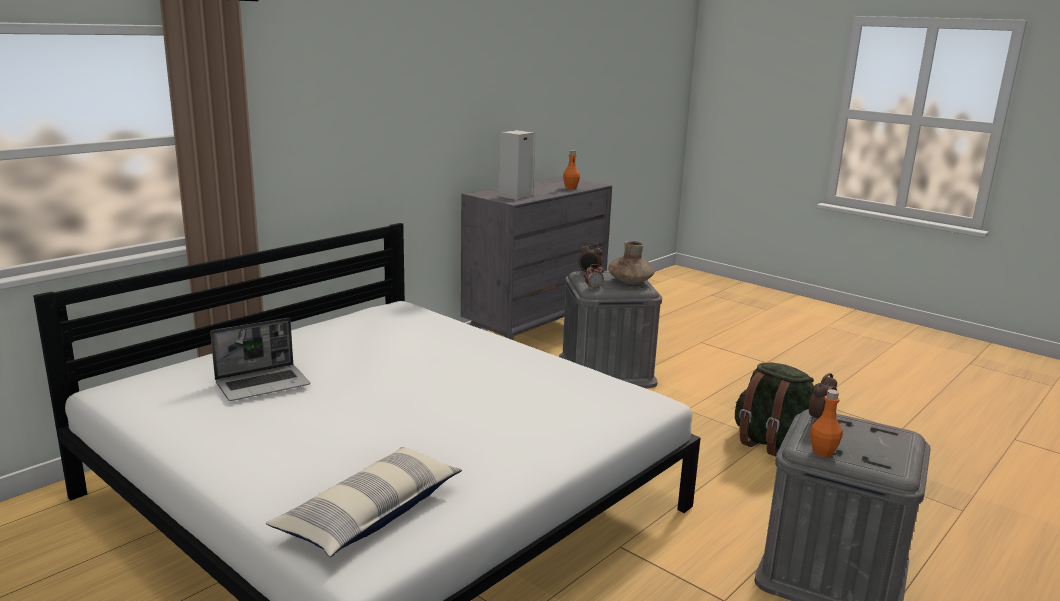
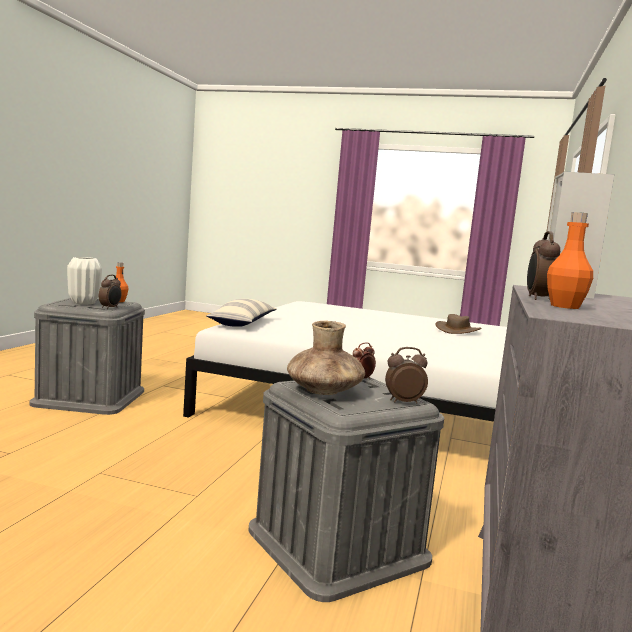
camera: 155 degrees right, 10 degrees down
laptop [210,318,310,401] -> brown hat [436,314,482,334]
pillow [266,447,462,557] -> pillow moved to [206,299,277,327]
green backpack [735,363,814,456] -> none
none -> white vase [67,257,102,305]
none -> alarm clock [527,231,560,300]

